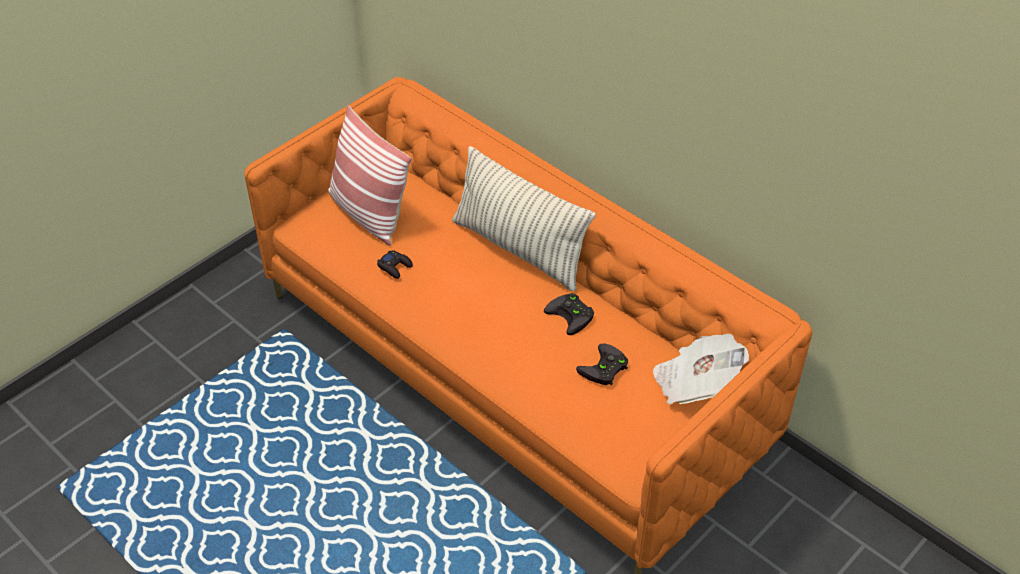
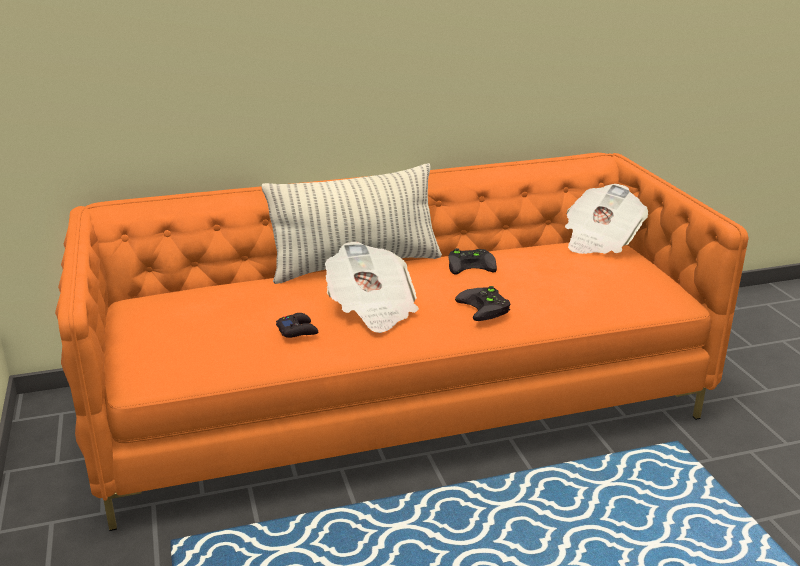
camera: 60 degrees left, 20 degrees down
pillow [328,105,412,246] -> none
black game controller [576,343,628,385] -> black game controller moved to [455,286,510,321]
none -> newspaper [325,242,419,333]

